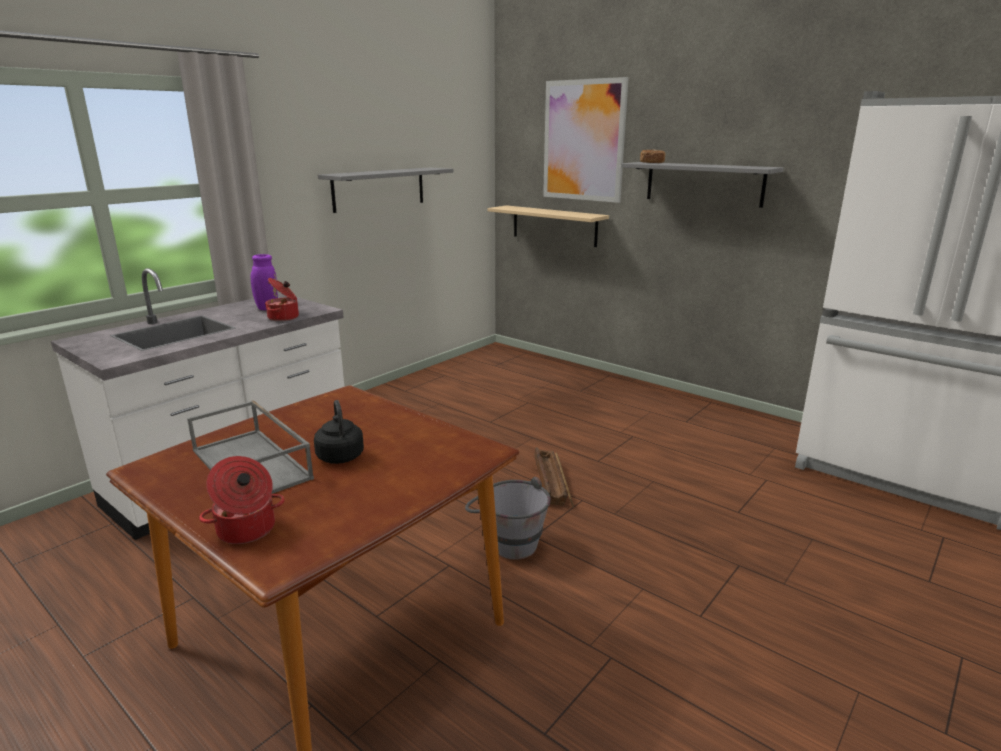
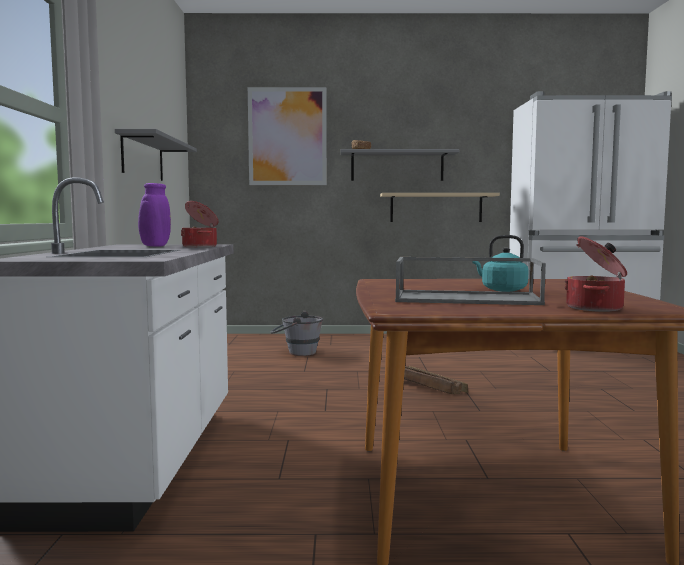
camera: 40 degrees left, 15 degrees down
black kettle [314,400,364,464] -> turquoise kettle [472,235,529,292]
grey bucket [465,477,551,560] -> grey bucket moved to [270,311,323,356]
beige shelf [487,205,609,247] -> beige shelf moved to [380,193,500,222]

